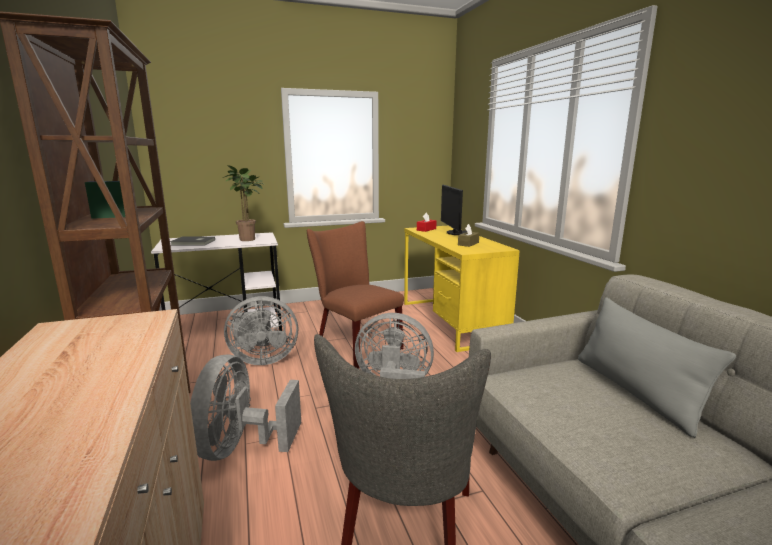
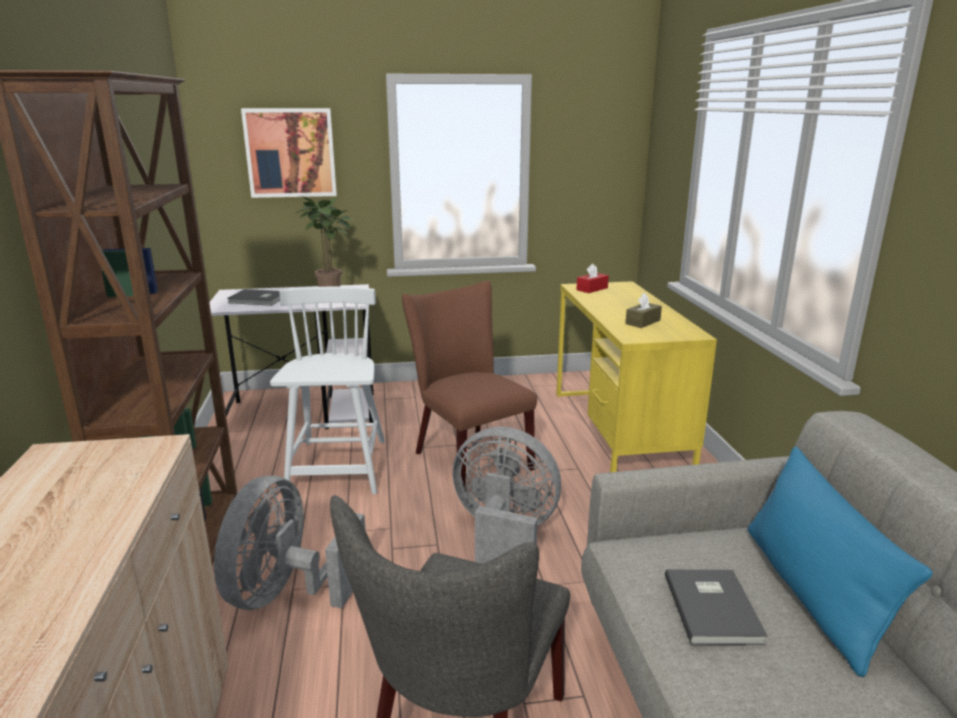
camera: 10 degrees right, 5 degrees up
grey fan [224,296,298,365] -> white chair [270,287,385,494]
monitor [441,185,467,235] -> none
grey pillow [578,297,736,438] -> blue pillow [748,446,933,677]
none -> picture [241,108,337,198]
none -> grey book [665,569,768,645]

